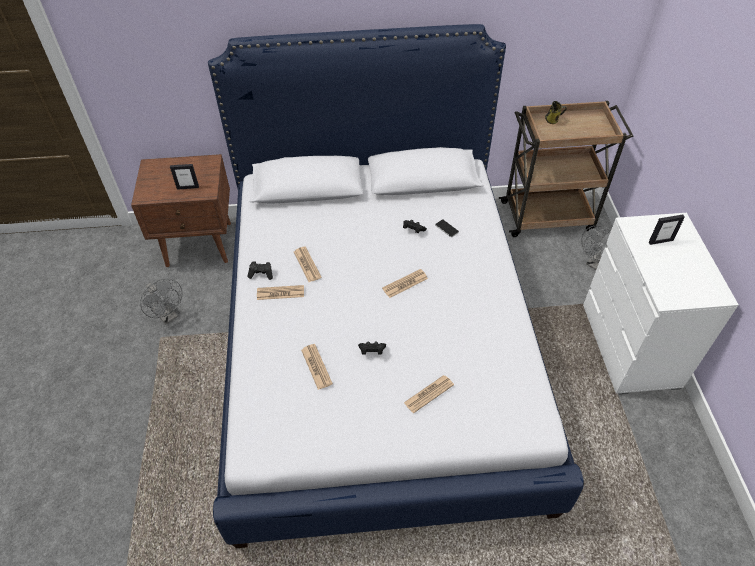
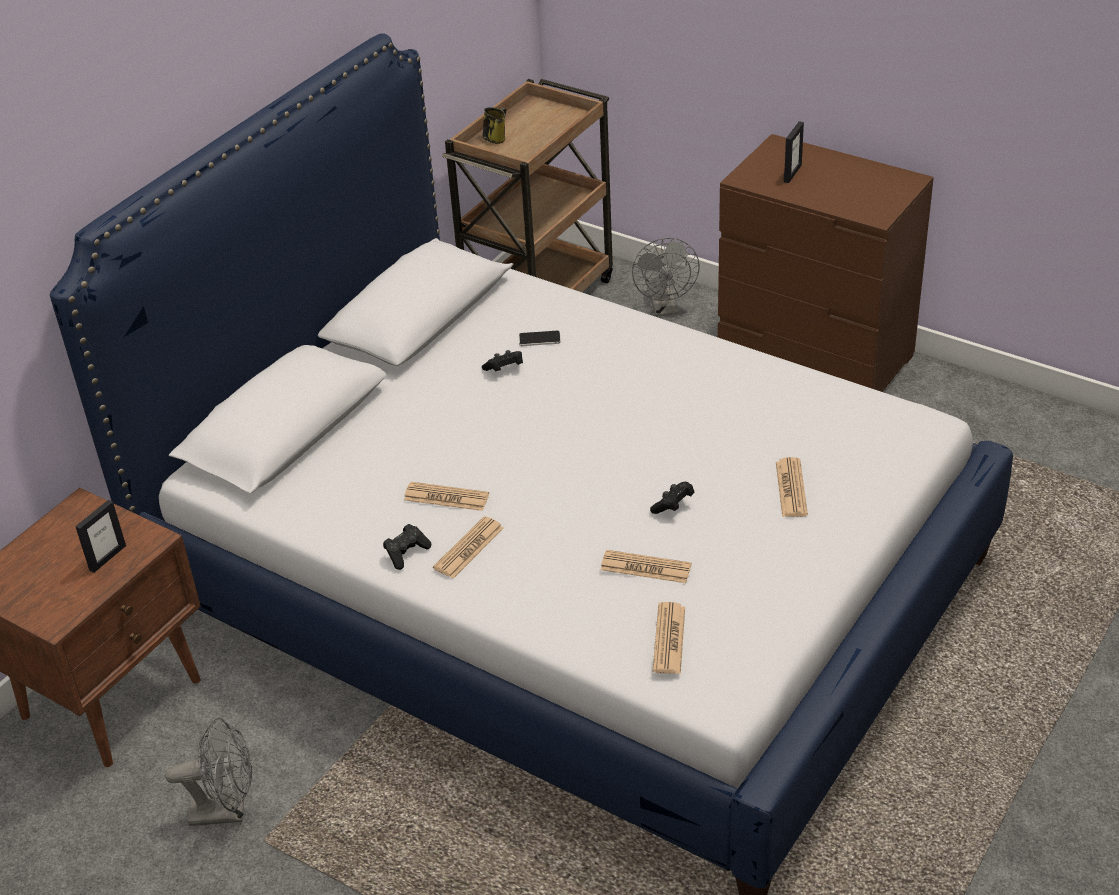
camera: 50 degrees left, 10 degrees down
newspaper [382,269,428,298] -> newspaper moved to [653,602,685,674]
white dresser [583,213,739,395] -> brown dresser [718,134,934,392]

